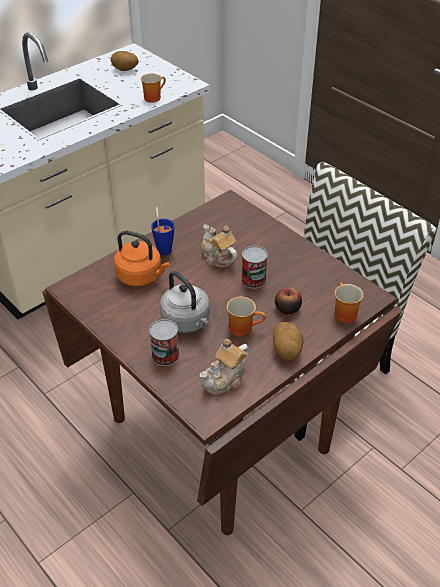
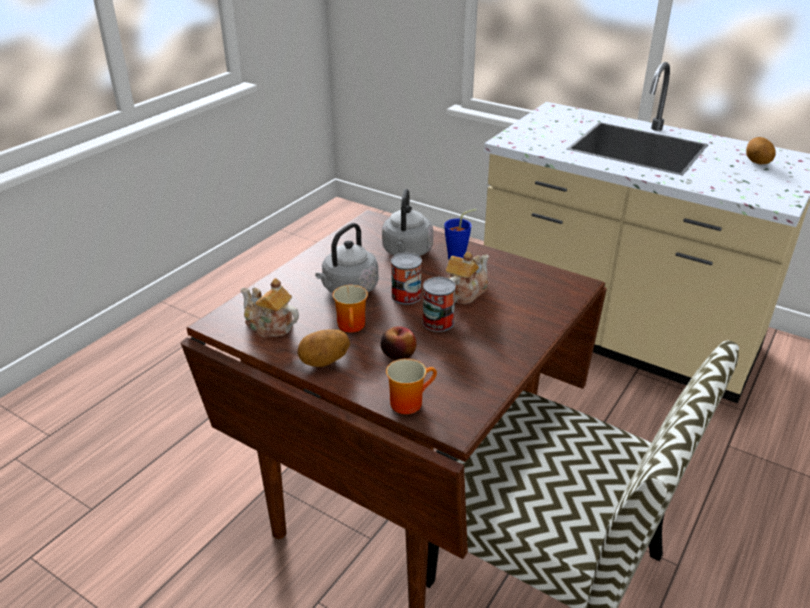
camera: 75 degrees right, 10 degrees down
orange kettle [114,231,170,287] -> grey kettle [382,189,434,256]
mug [141,73,166,103] -> none
can [149,319,179,366] -> can moved to [391,252,422,305]

